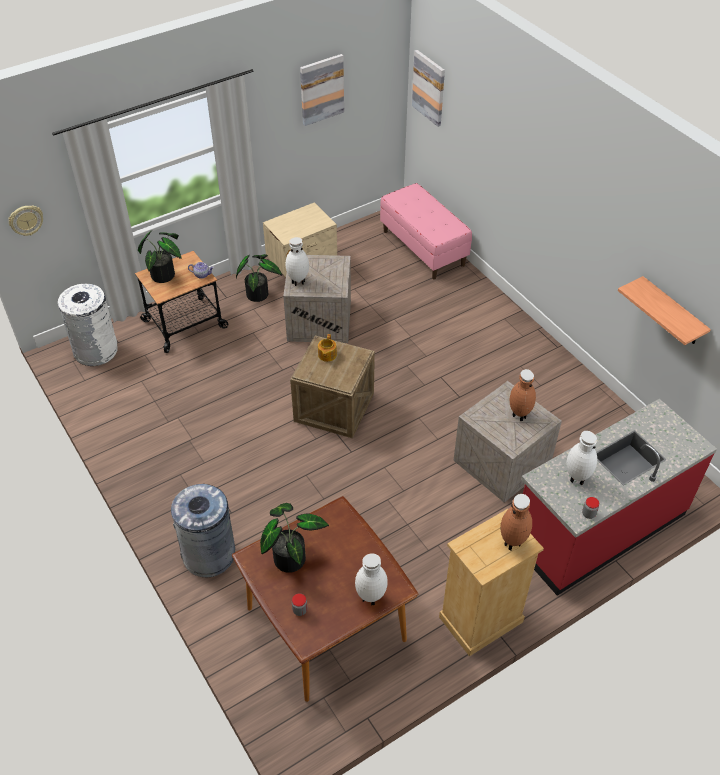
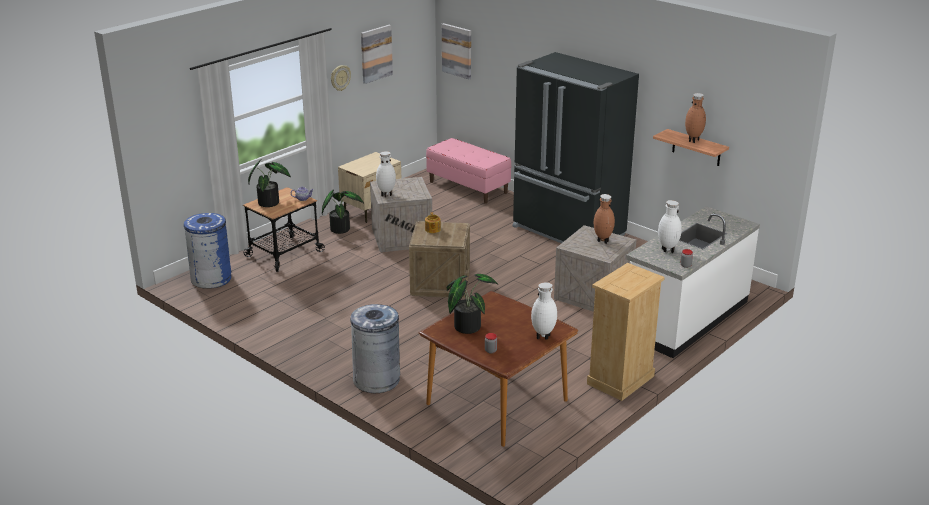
camera: 15 degrees left, 20 degrees down
wall clock [8,206,43,236] -> wall clock moved to [331,65,351,91]
white trash can [58,284,118,366] -> blue trash can [184,213,231,289]
brown vase [500,494,532,550] -> brown vase moved to [685,93,706,143]
red counter [521,399,717,596] -> white counter [626,206,760,358]
none -> black fridge [512,52,639,243]

